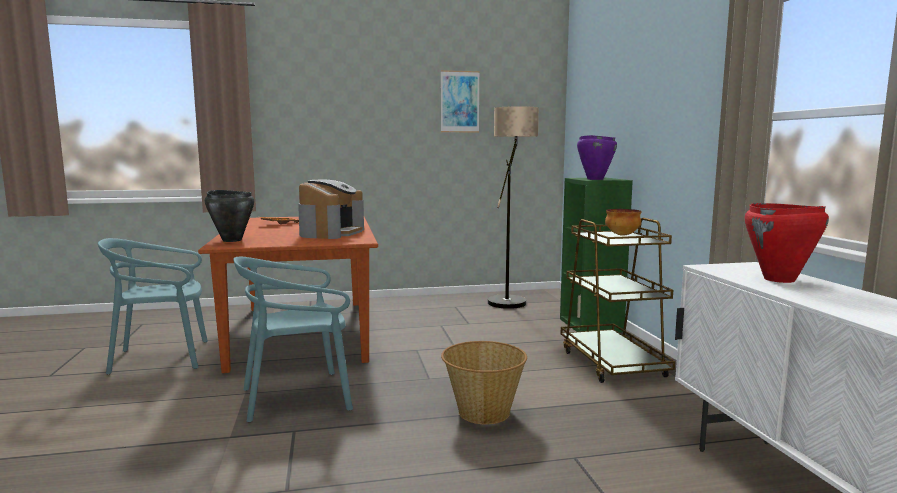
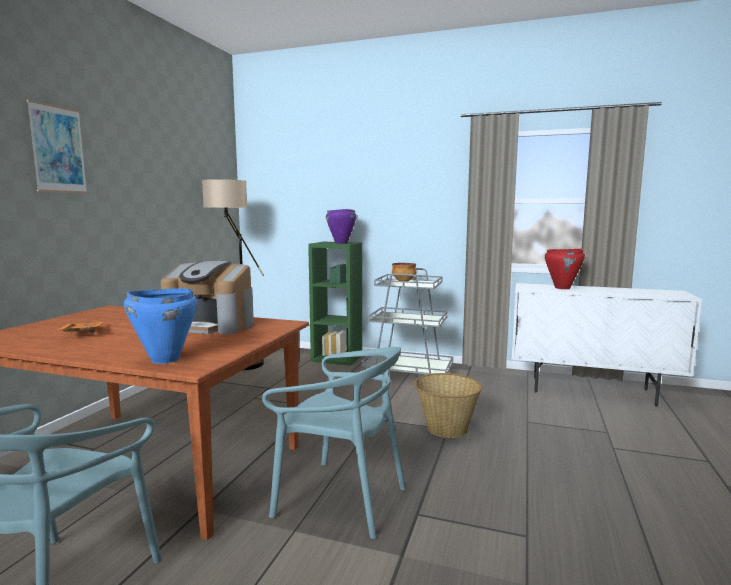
camera: 60 degrees left, 0 degrees up
black cooking pot [205,190,254,242] -> blue cooking pot [124,288,197,364]
turquoise chair [234,257,353,422] -> turquoise chair turned 75 degrees counterclockwise [262,347,406,539]
coffee machine [298,180,364,239] -> coffee machine turned 150 degrees clockwise [161,260,254,334]
picture [441,70,480,133] -> picture moved to [27,100,87,193]
brown cart [561,218,675,383] -> grey cart [361,268,453,375]

